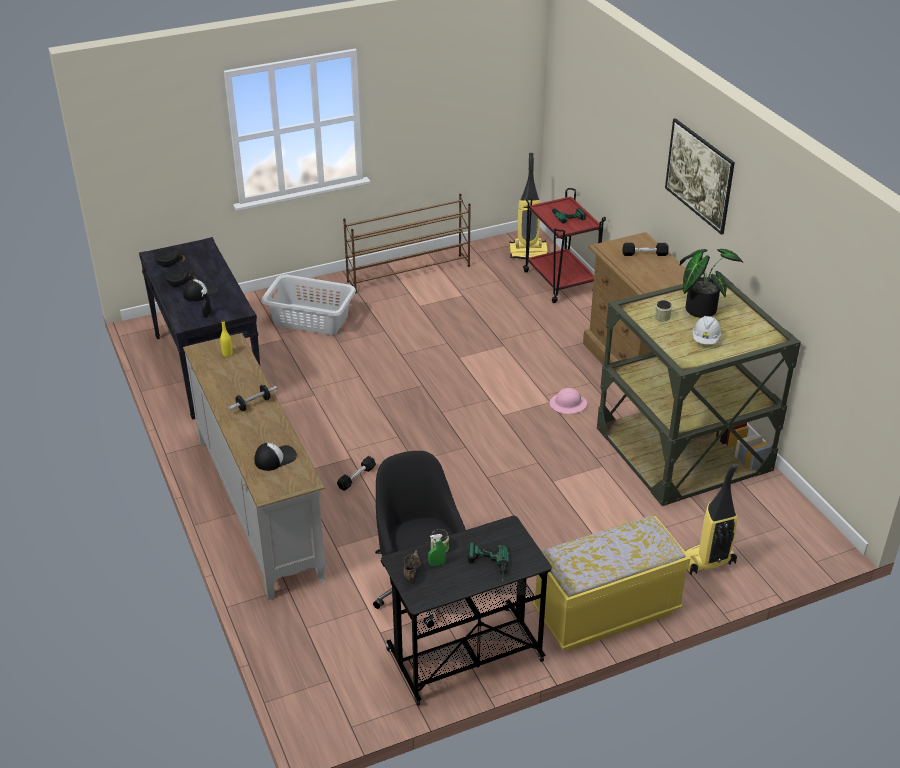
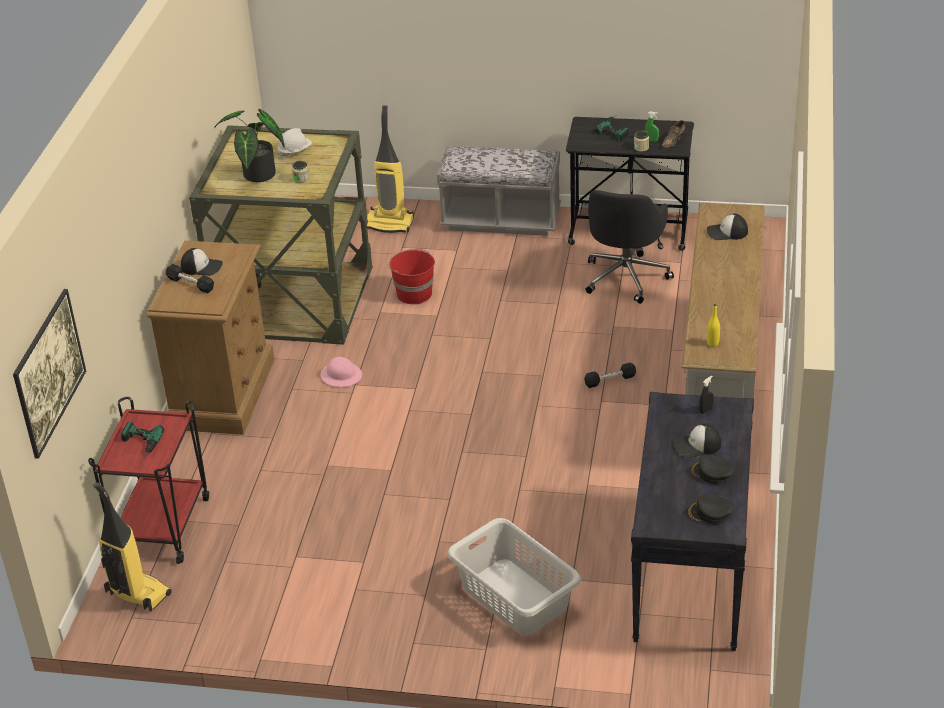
camera: 145 degrees left, 0 degrees up
dumbbell [228,385,277,411] -> none
brown shoe rack [343,194,471,294] -> none
yellow bench [532,516,691,651] -> grey bench [437,146,561,236]
picture [665,118,735,235] -> picture moved to [13,289,86,459]
none -> cap [181,248,223,276]
none -> red bucket [387,249,435,304]

